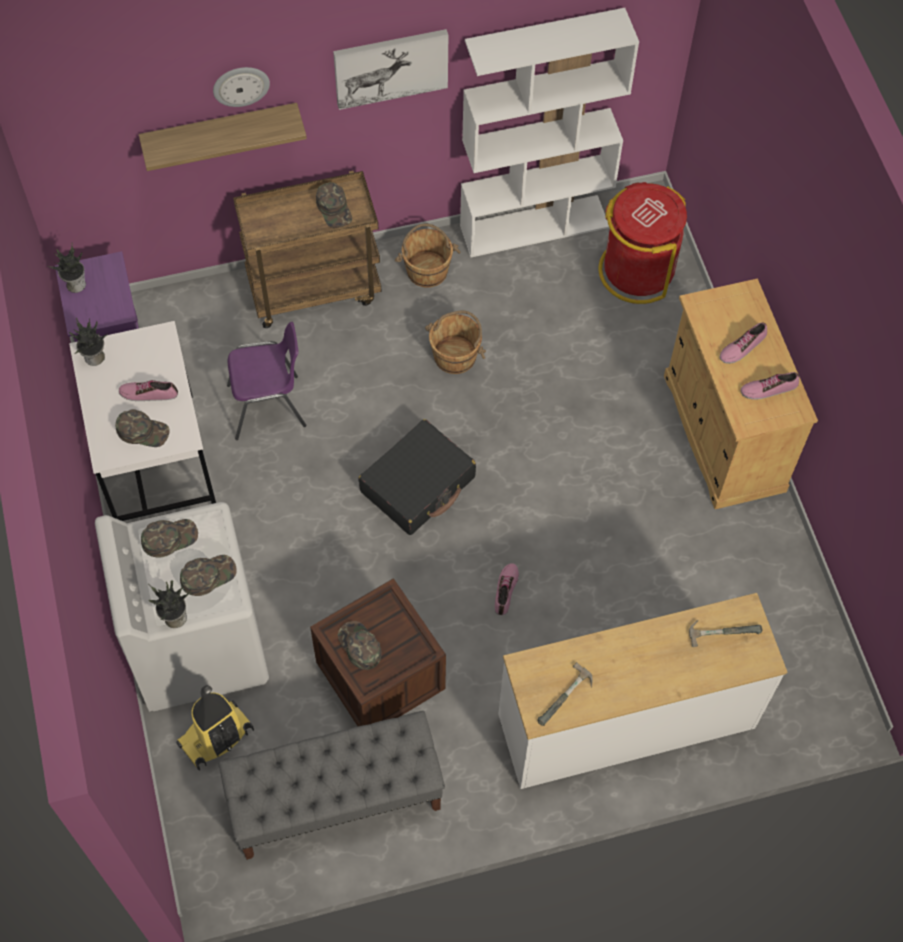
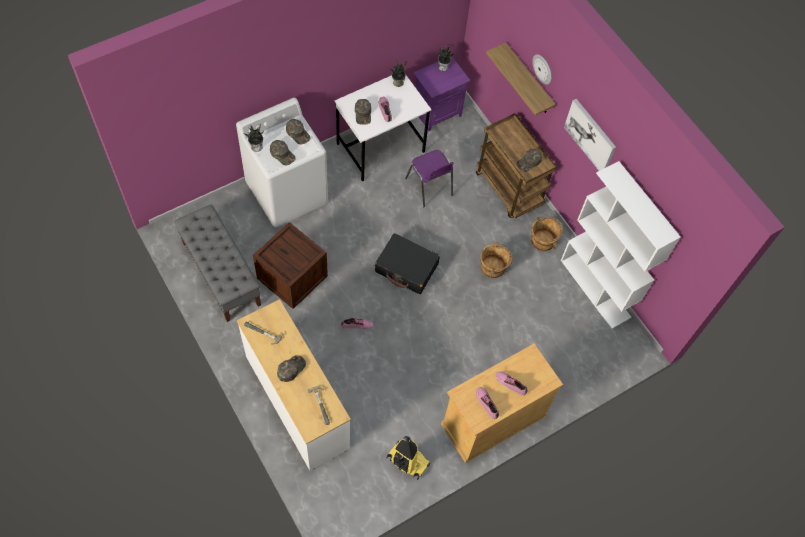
camera: 70 degrees right, 0 degrees up
vacuum cleaner [176,685,254,771] -> vacuum cleaner moved to [387,436,430,480]
green cap [338,621,381,670] -> green cap moved to [277,355,306,382]
red trash can [598,182,687,304] -> none

